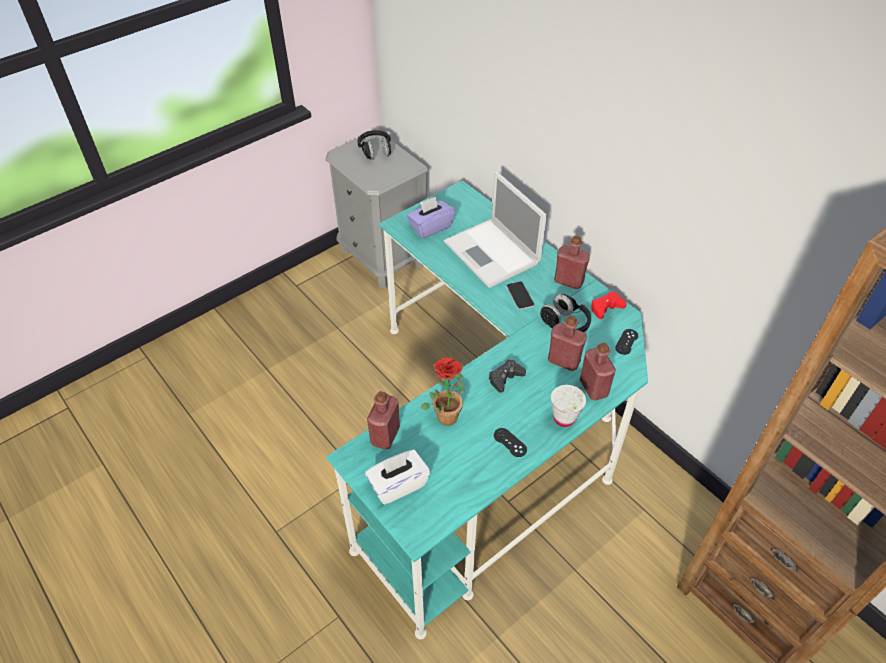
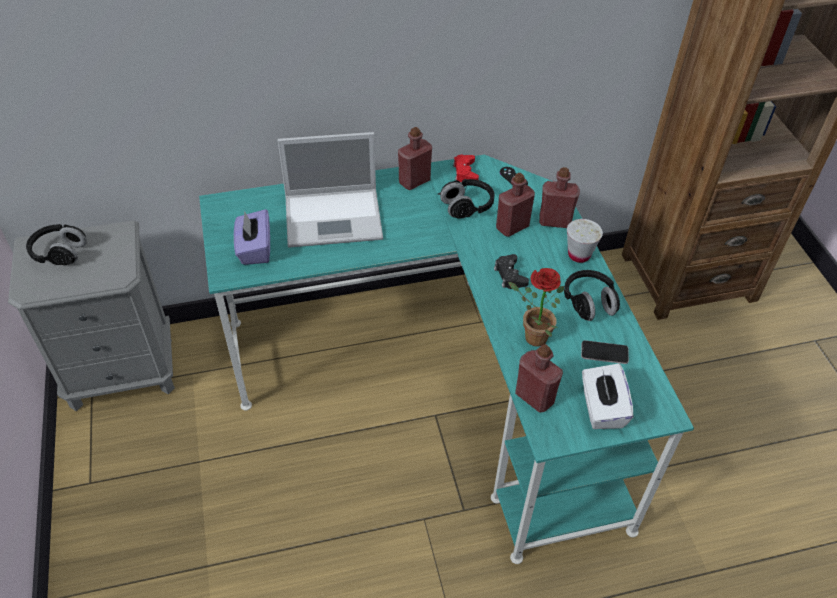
camera: 65 degrees left, 0 degrees up
black game controller [494,428,527,457] -> black headphones [564,270,620,321]
phone [506,281,534,310] -> phone moved to [581,340,629,364]

